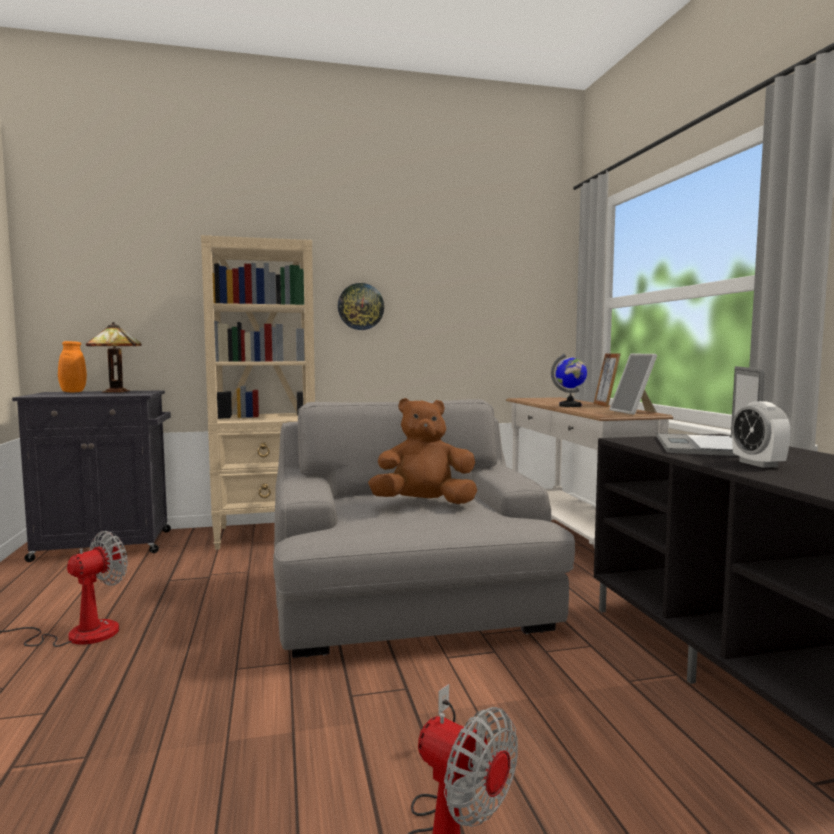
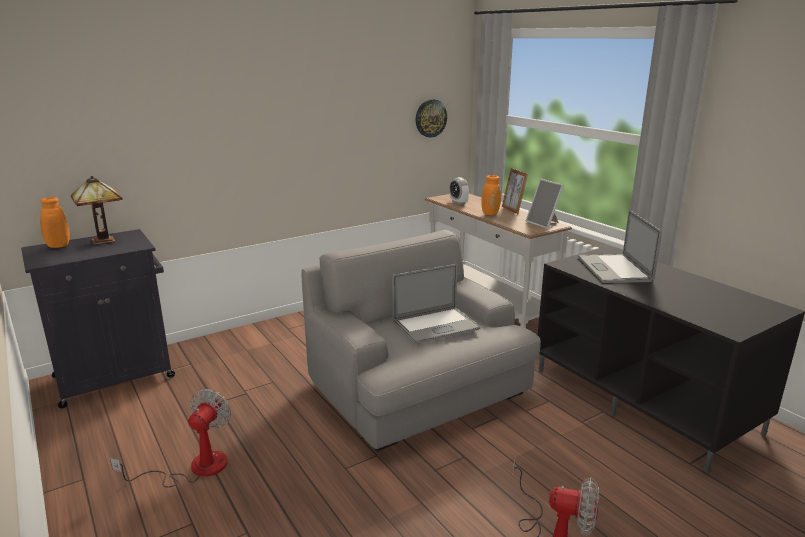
camera: 20 degrees left, 15 degrees up
beige bookcase [201,235,315,550] -> none
wall clock [338,283,384,330] -> wall clock moved to [416,99,447,138]
brown plush toy [368,398,477,504] -> laptop [392,264,481,344]
globe [551,354,587,407] -> orange vase [482,175,501,215]
alarm clock [732,401,791,468] -> alarm clock moved to [449,177,469,205]

